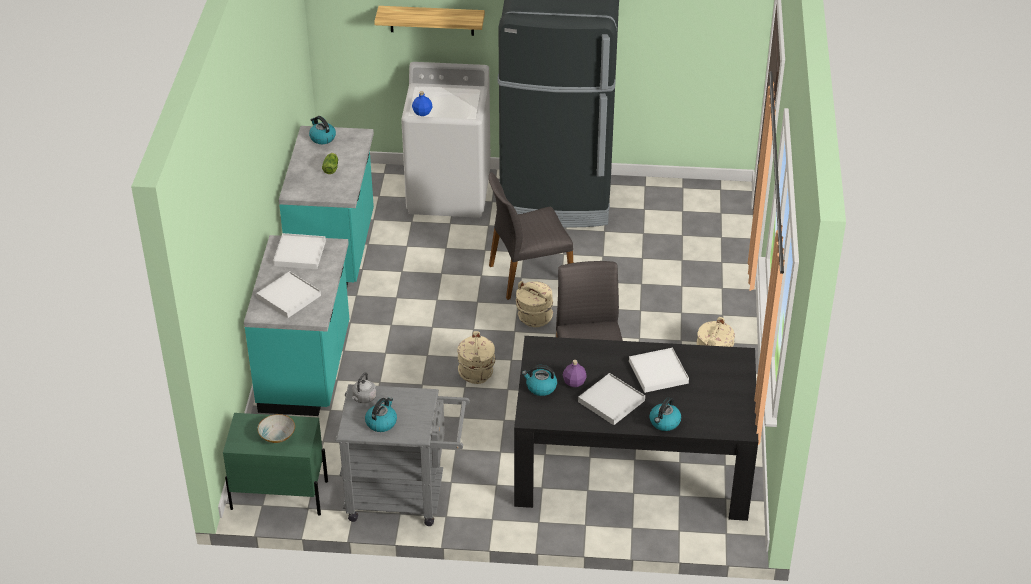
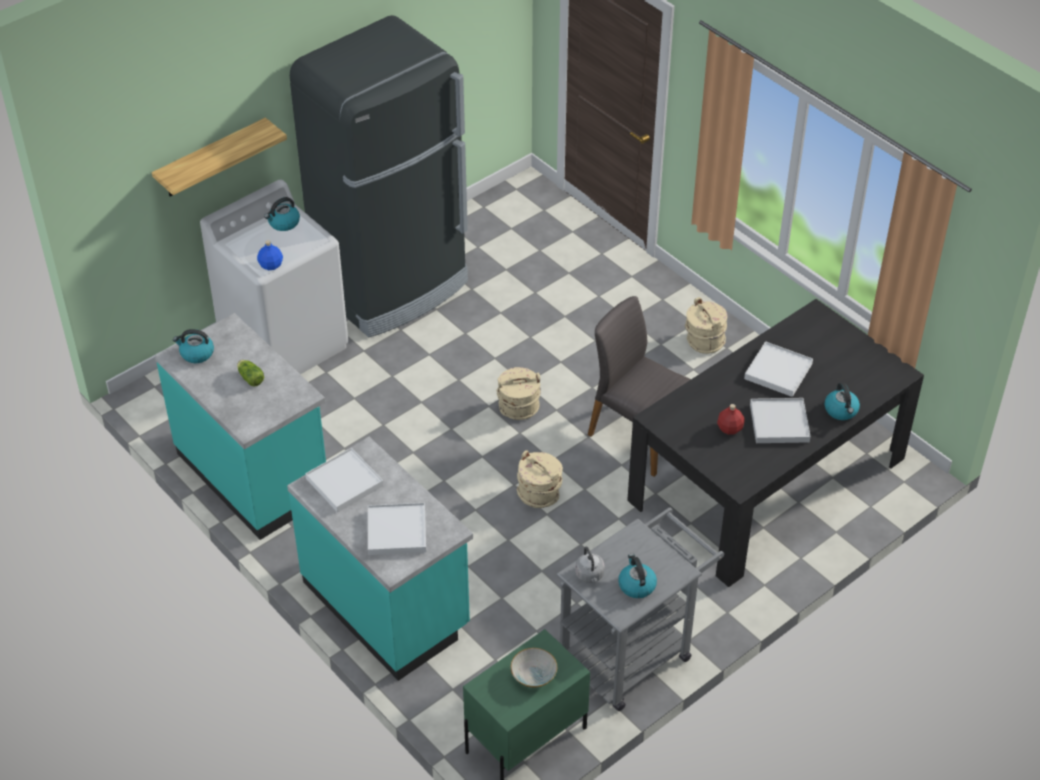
camera: 45 degrees left, 5 degrees up
grey chair [489,172,573,300] -> none
kettle [522,365,557,396] -> kettle moved to [264,197,300,231]
purple bottle [563,360,587,387] -> red bottle [717,404,745,435]

